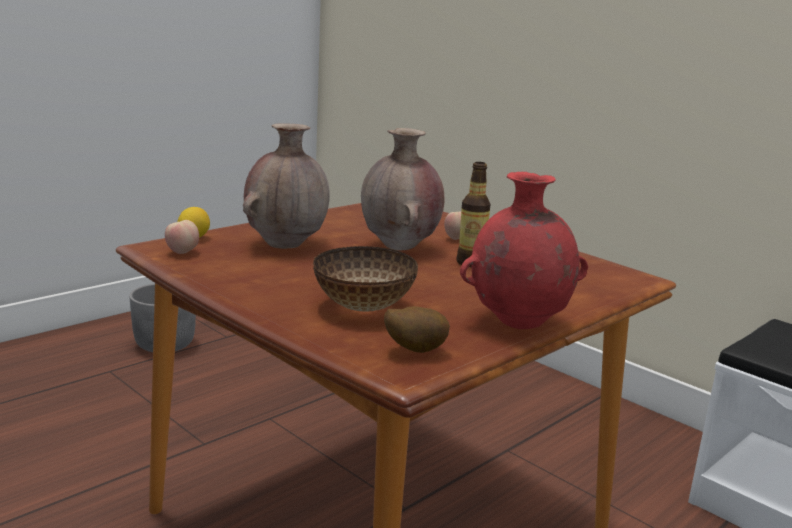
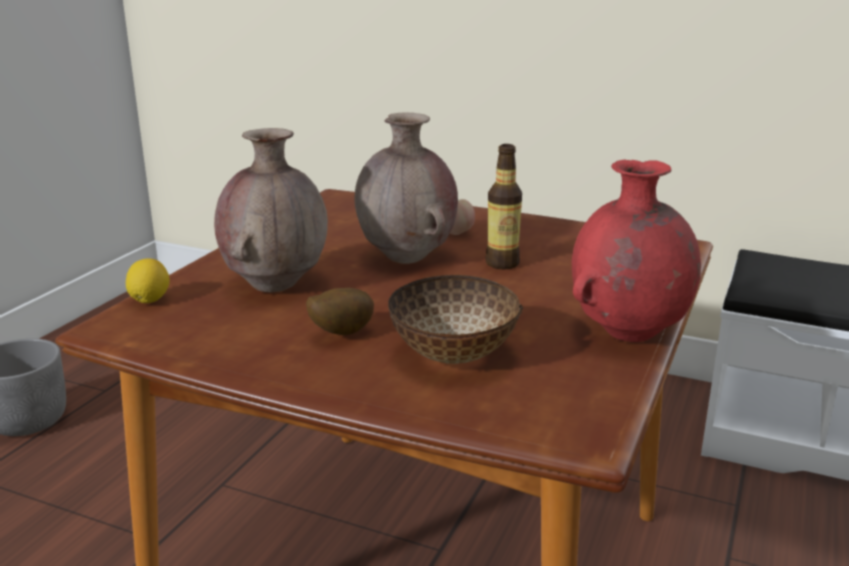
camera: 20 degrees left, 5 degrees up
apple [165,220,199,254] -> none
potato [384,306,450,353] -> potato moved to [306,288,374,335]

